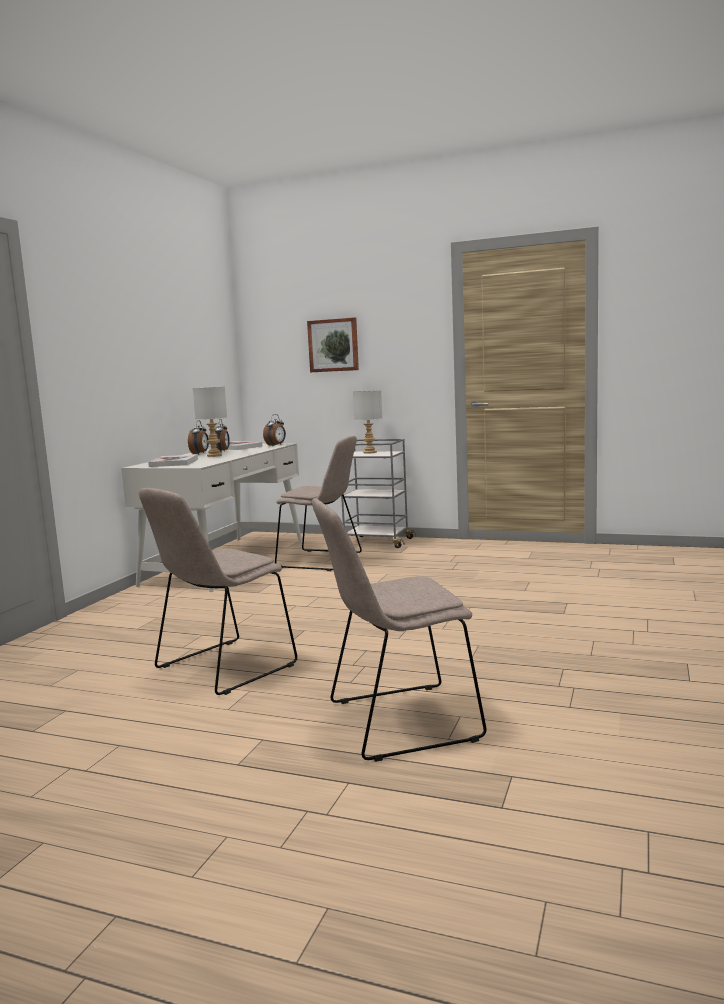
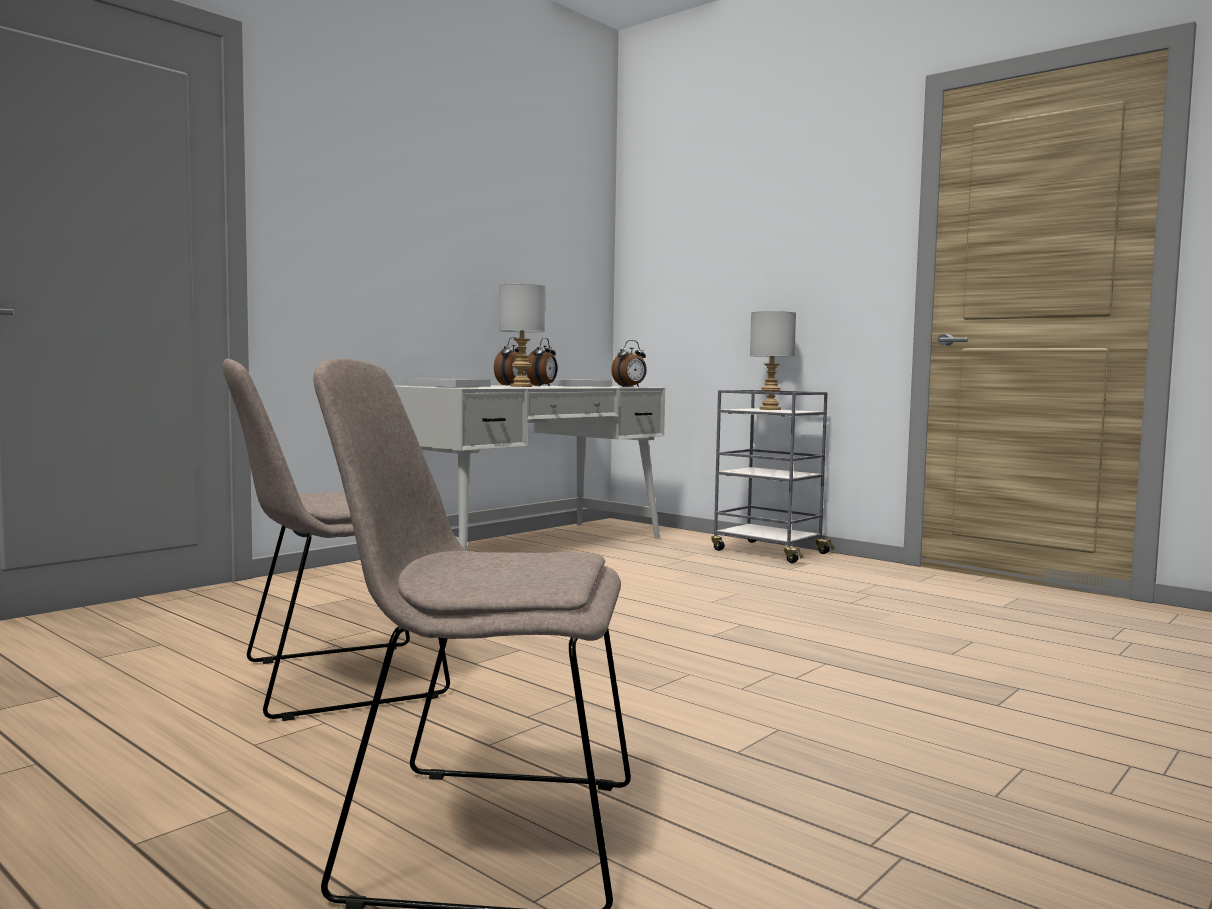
camera: 20 degrees right, 5 degrees down
beige chair [275,436,362,571] -> none
picture [307,317,359,372] -> none

